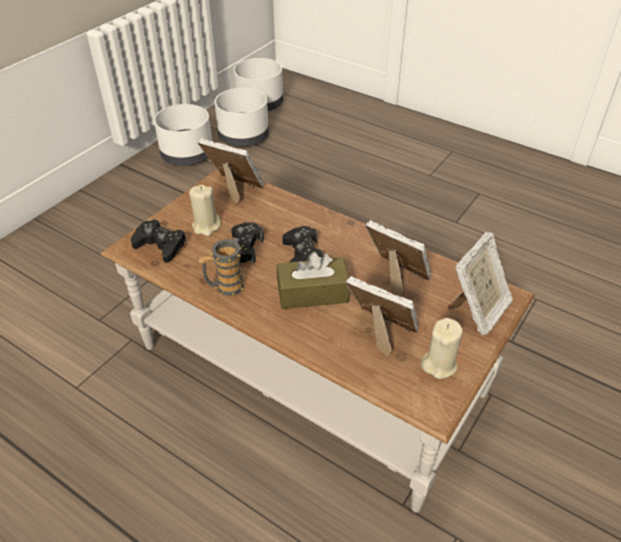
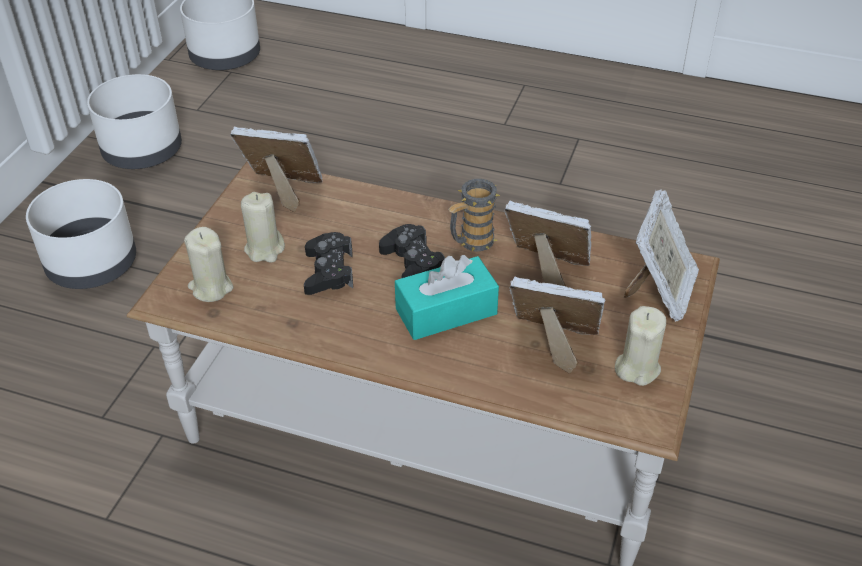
camera: 15 degrees left, 0 degrees up
black game controller [131,219,186,263] -> beige candle [184,227,233,302]
mug [199,239,246,296] -> mug moved to [448,179,500,251]
white planter [214,88,269,147] -> white planter moved to [26,179,136,289]
brown tissue box [277,252,350,309] -> turquoise tissue box [395,255,499,340]

